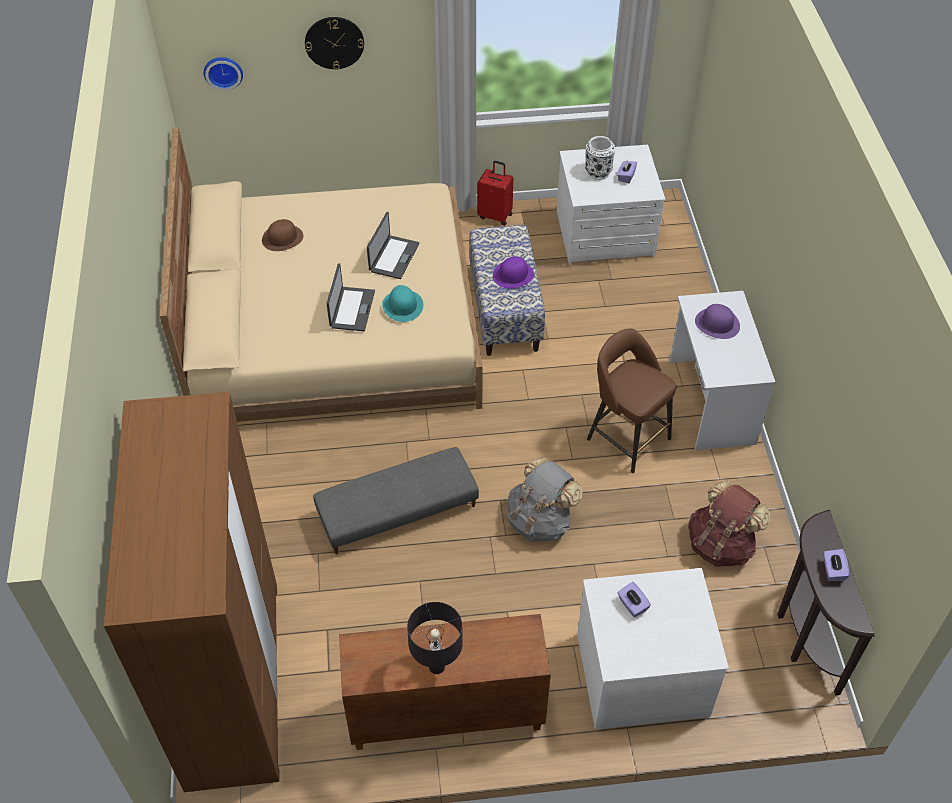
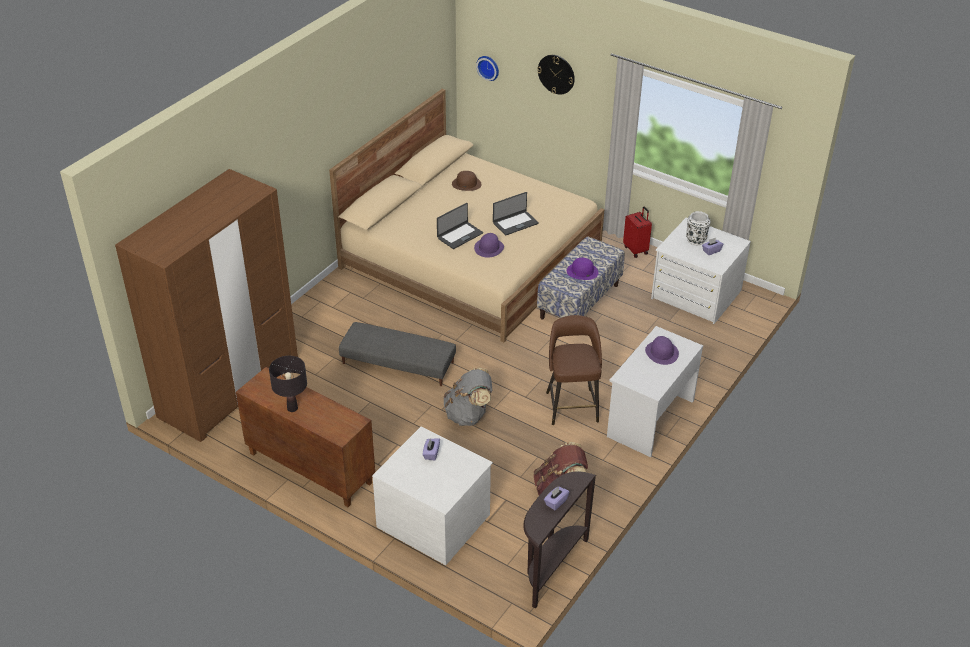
camera: 40 degrees right, 10 degrees down
turquoise hat [382,285,423,322] -> purple hat [474,233,504,258]

